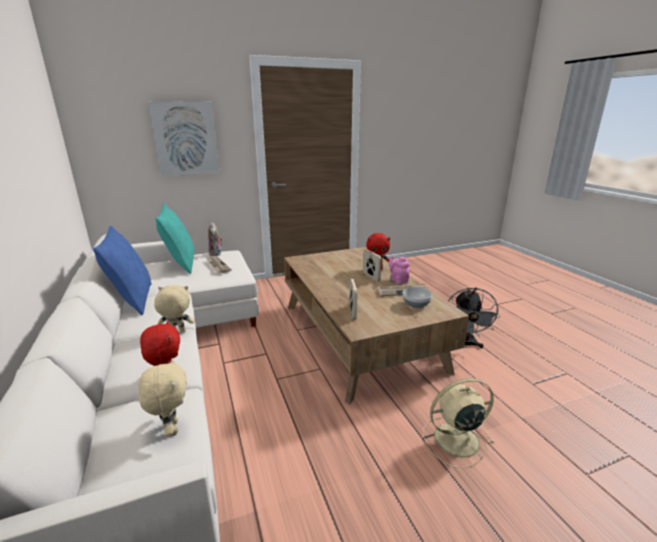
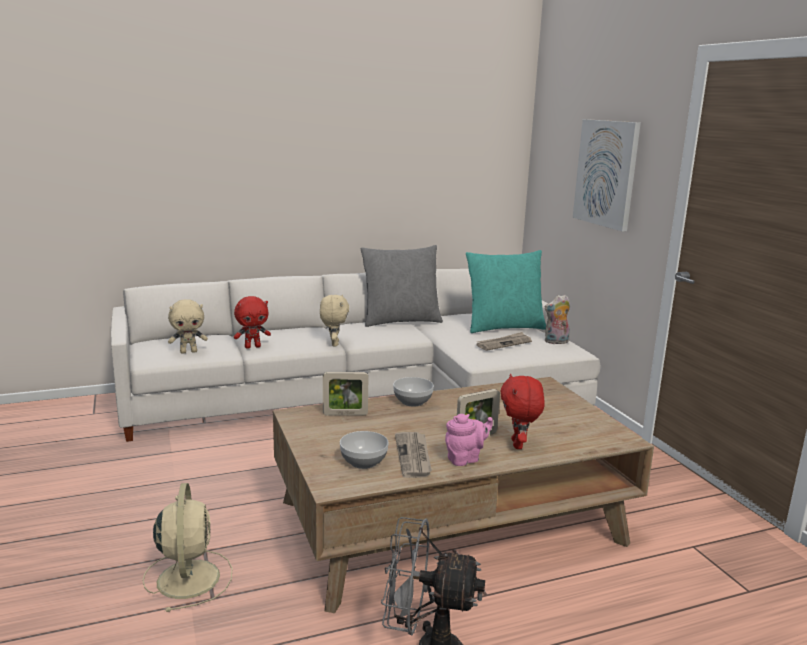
camera: 90 degrees right, 5 degrees down
blue pillow [93,226,152,315] -> grey pillow [361,245,443,327]
none -> bowl [393,377,434,406]

